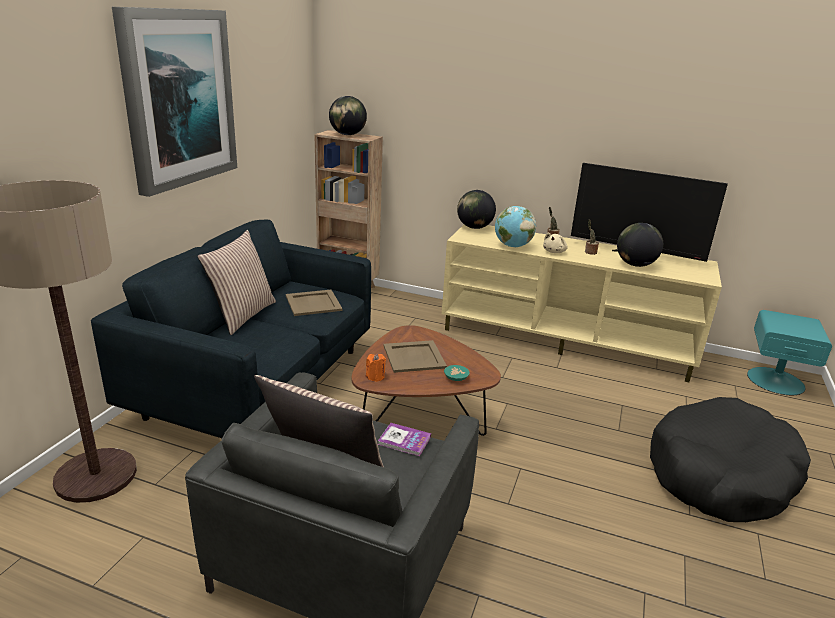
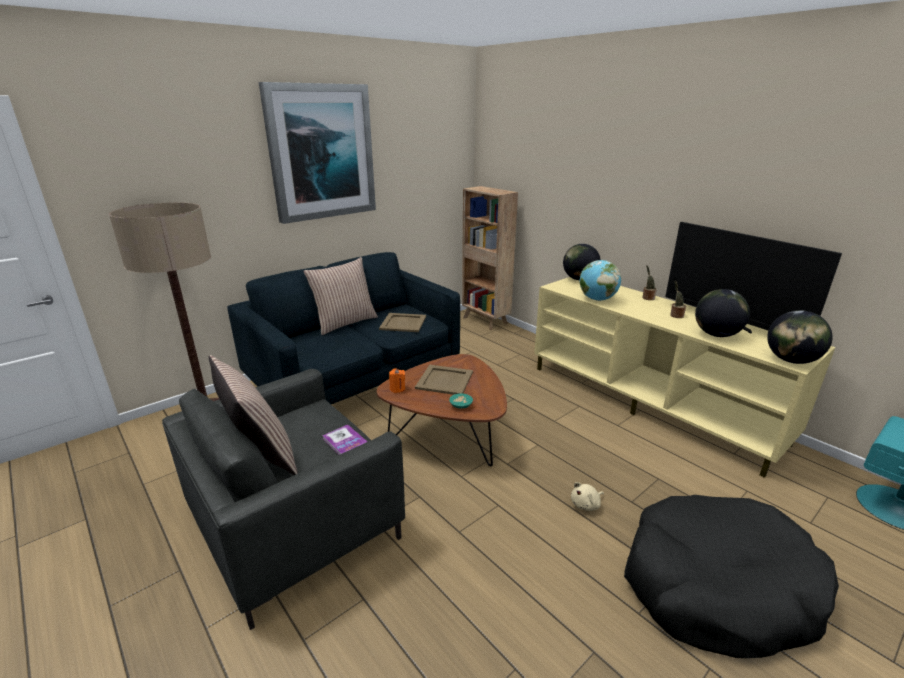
camera: 30 degrees right, 0 degrees up
globe [329,96,367,135] -> globe moved to [767,310,833,364]
beige plush toy [543,233,568,253] -> beige plush toy moved to [571,482,604,511]

